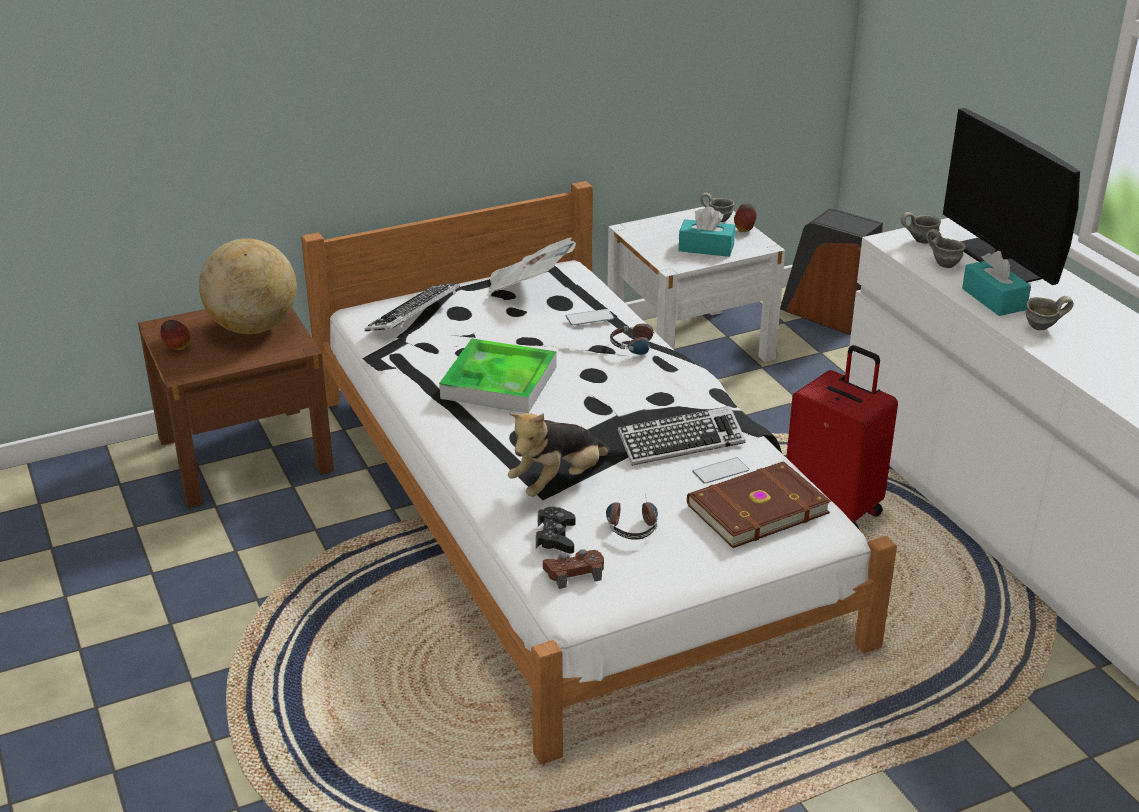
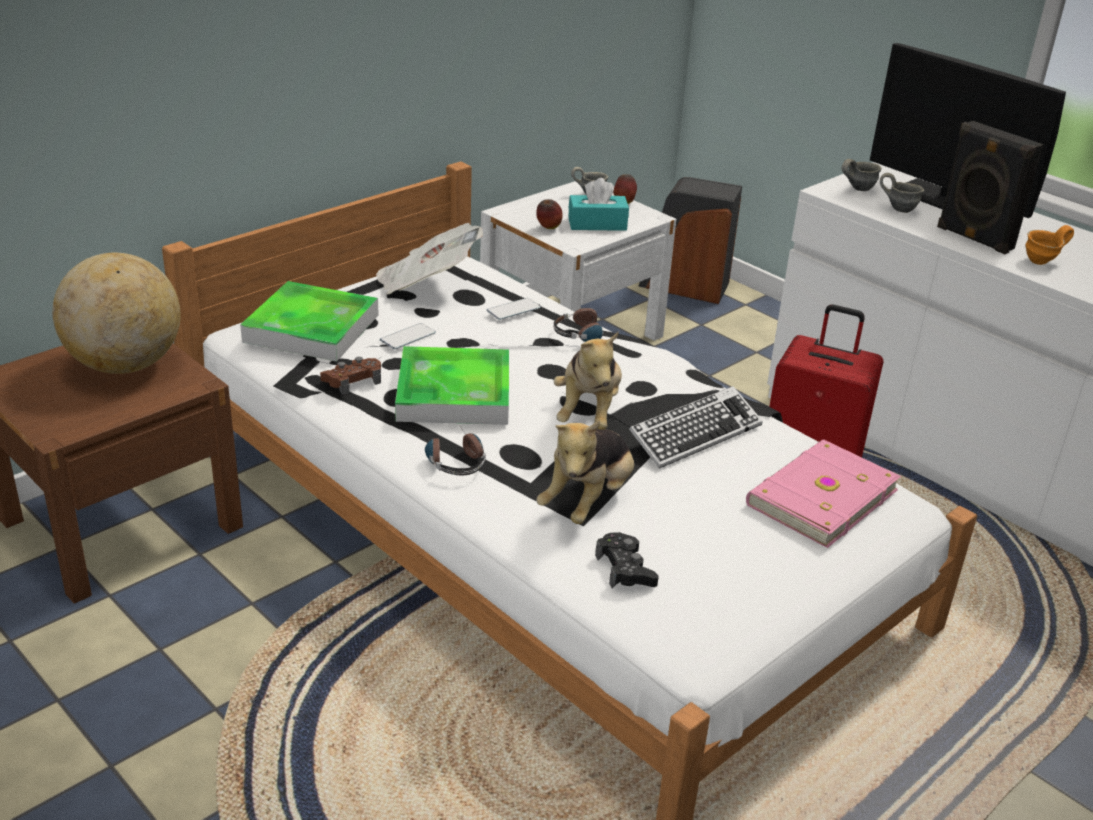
camera: 20 degrees left, 0 degrees up
apple [160,320,190,350] -> apple moved to [536,199,563,229]
keyboard [365,283,460,331] -> tray [240,281,378,362]
brown game controller [543,549,604,589] -> brown game controller moved to [320,357,381,395]
headphones [606,494,658,540] -> headphones moved to [425,426,486,475]
brown book [687,461,831,548] -> pink book [746,439,901,548]
phone [692,457,749,484] -> phone moved to [380,323,436,349]
turquoise tissue box [962,251,1031,316] -> black speaker [937,121,1044,254]
grey mug [1026,296,1074,330] -> orange mug [1026,225,1074,265]
none -> plush toy [554,332,622,430]

